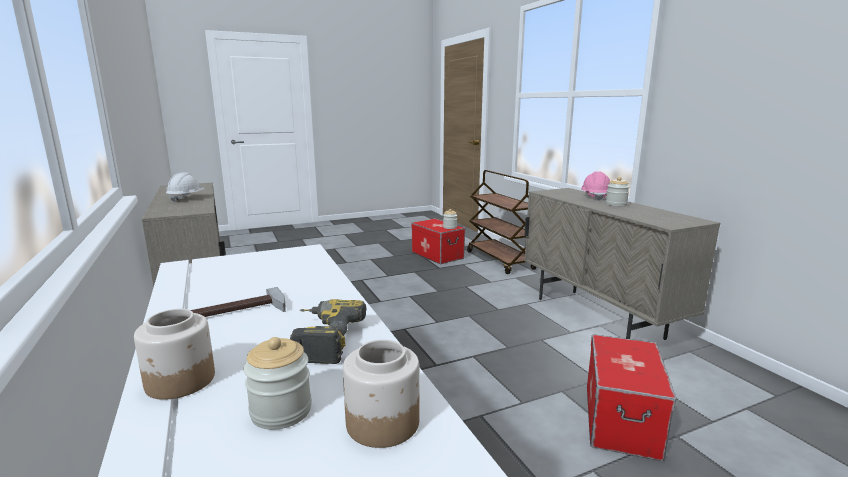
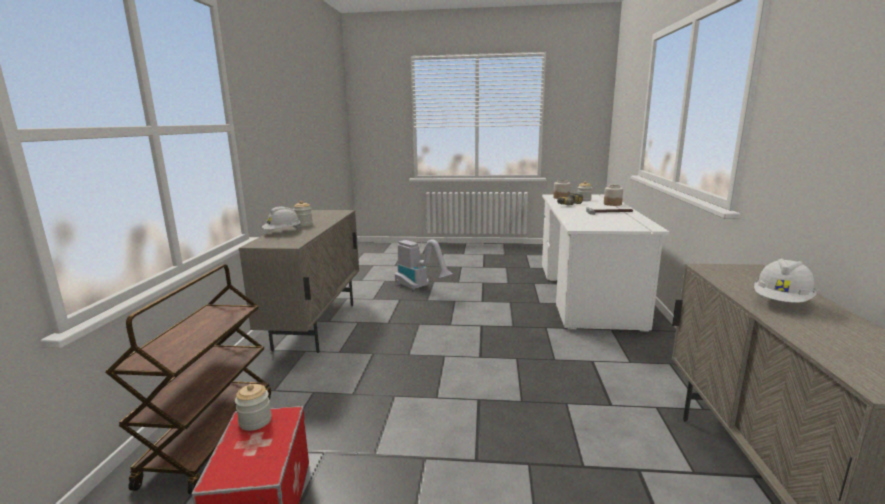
camera: 150 degrees left, 0 degrees up
pink hard hat [581,171,610,201] -> white hard hat [262,207,301,230]
storage box [587,334,676,461] -> vacuum cleaner [395,239,453,290]

